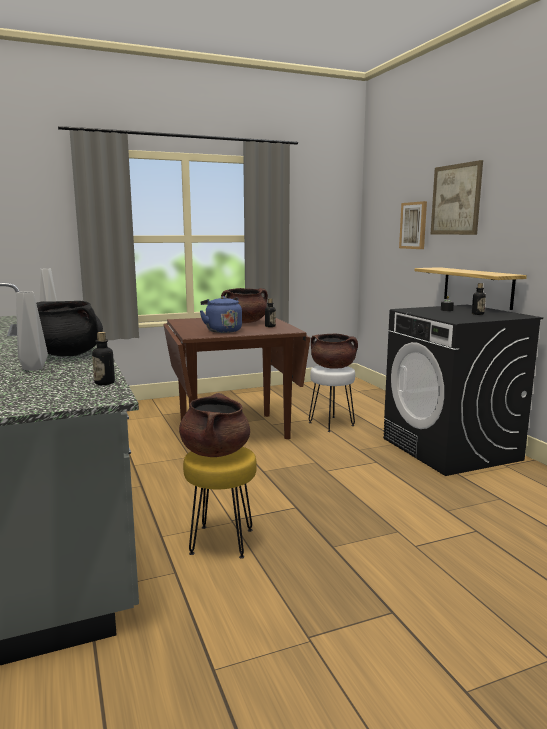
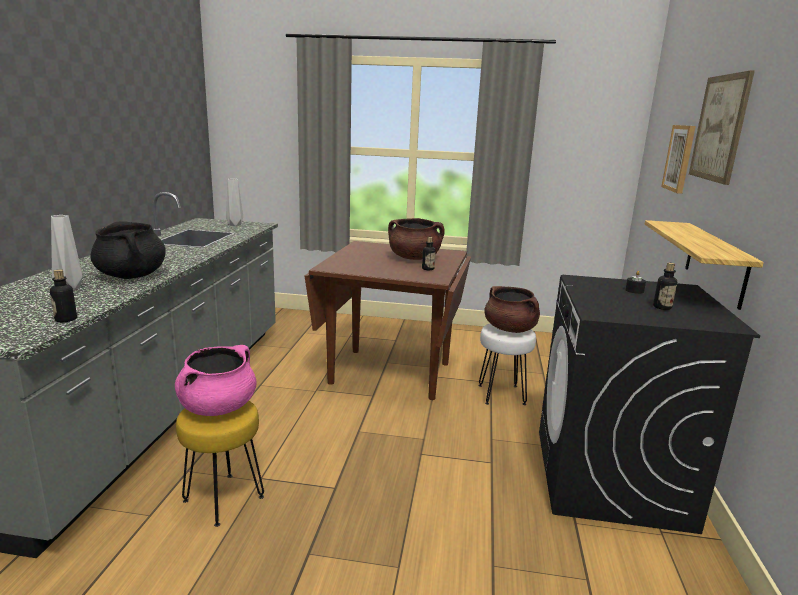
camera: 30 degrees right, 5 degrees up
brown cooking pot [179,393,250,457] -> pink cooking pot [175,345,256,416]
blue kettle [200,296,242,333] -> none

